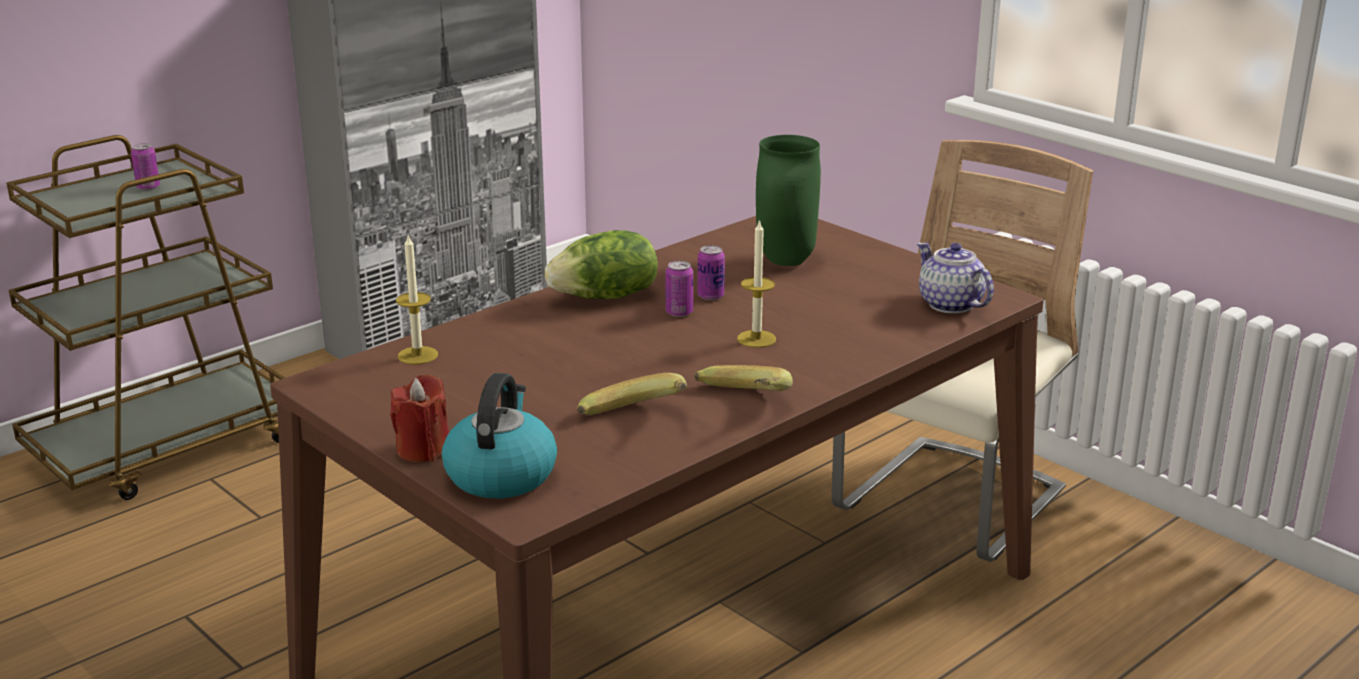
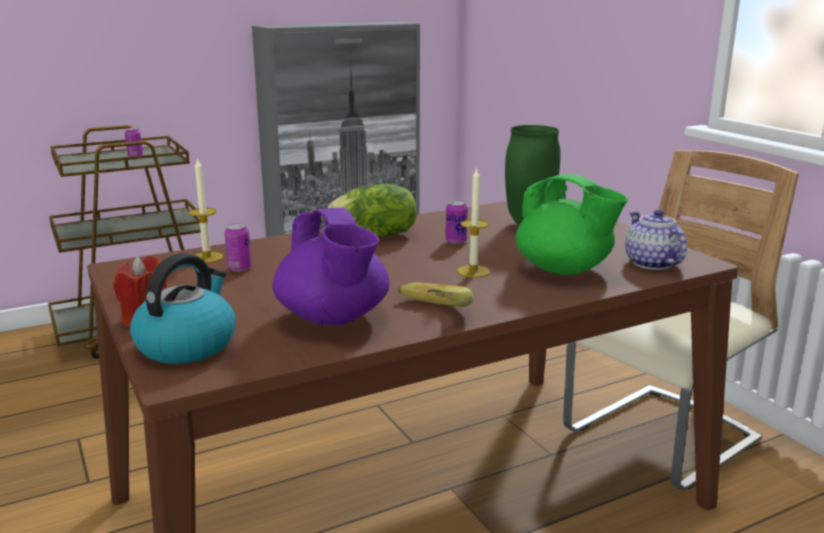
camera: 15 degrees right, 5 degrees down
banana [577,373,687,415] -> purple teapot [273,208,389,325]
can [666,261,693,317] -> can moved to [225,223,252,272]
none -> green teapot [516,174,628,275]

